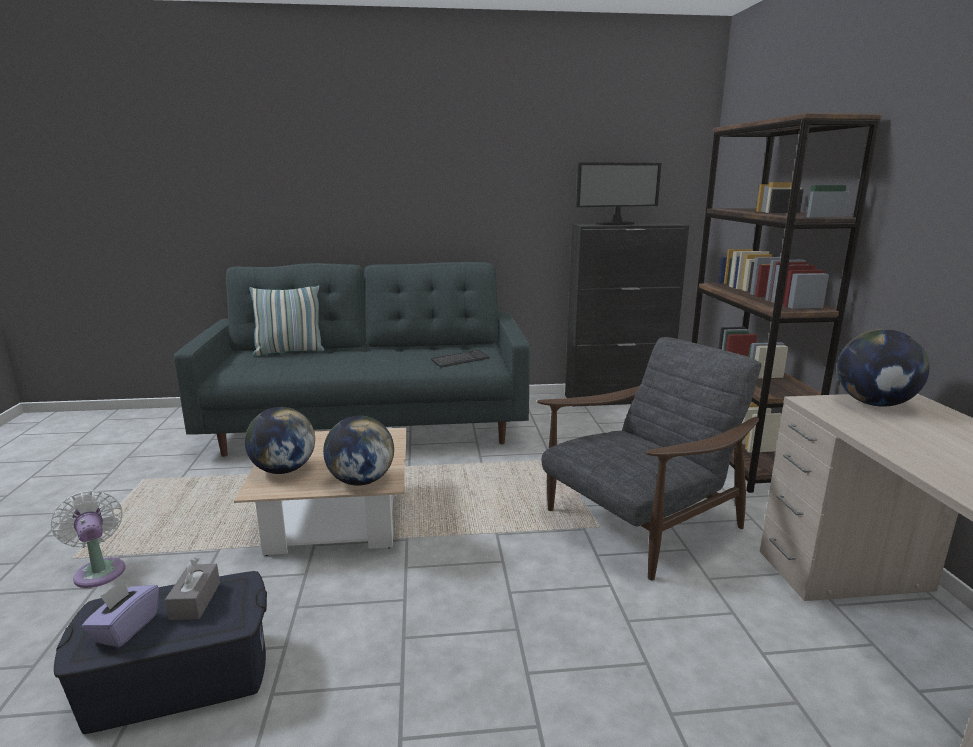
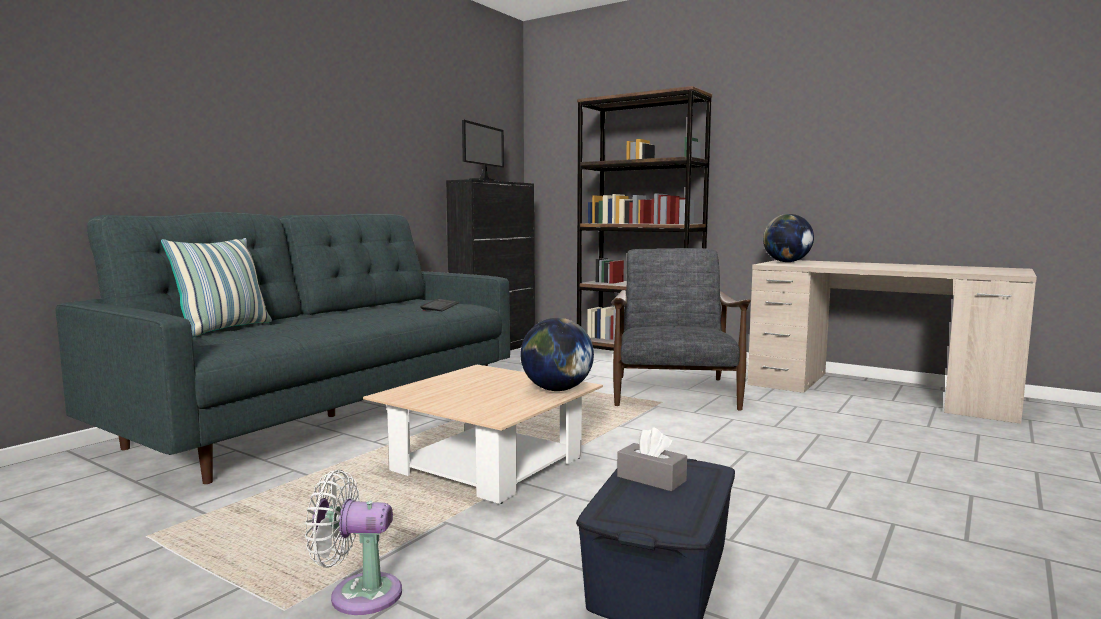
camera: 50 degrees left, 10 degrees down
purple tissue box [82,579,159,647] -> none
globe [245,407,315,474] -> none

